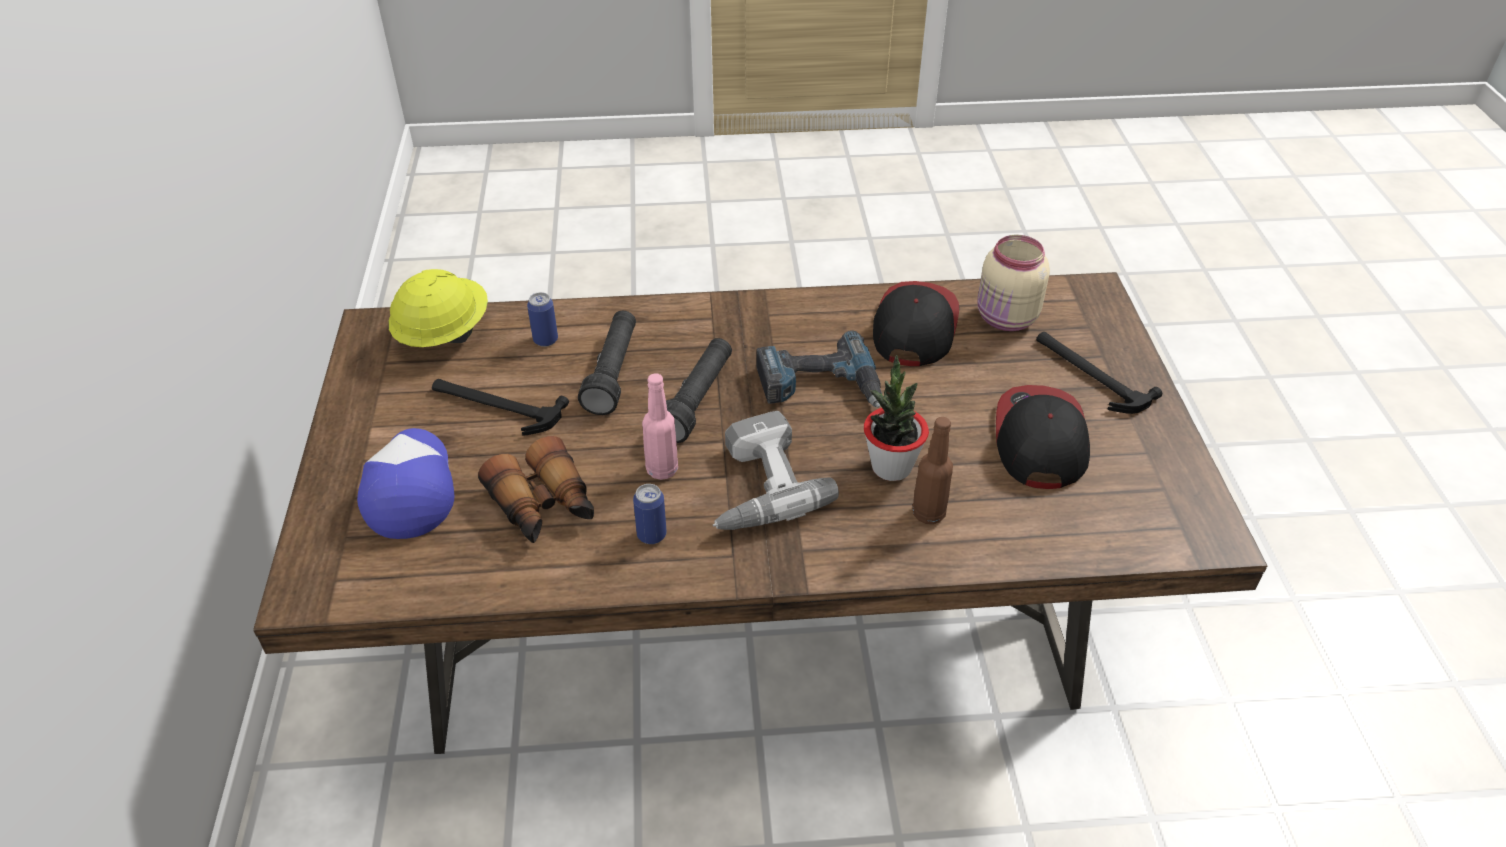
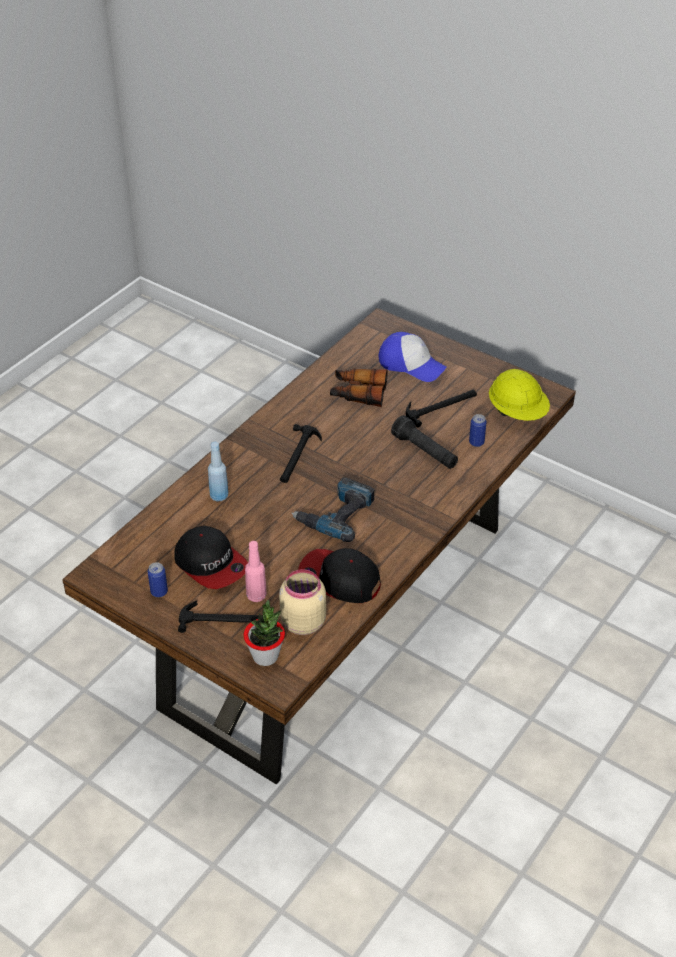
camera: 130 degrees right, 0 degrees up
can [633,484,667,544] -> can moved to [148,562,168,597]
pink bottle [642,373,678,480] -> pink bottle moved to [245,541,267,602]
black flashlight [666,338,732,443] -> none
power drill [713,411,839,530] -> hammer [280,424,322,483]
potted plant [864,355,929,481] -> potted plant moved to [244,600,285,666]
cap [873,281,959,366] -> cap turned 150 degrees clockwise [298,548,381,603]
brown bottle [912,417,953,524] -> blue bottle [208,442,228,501]

